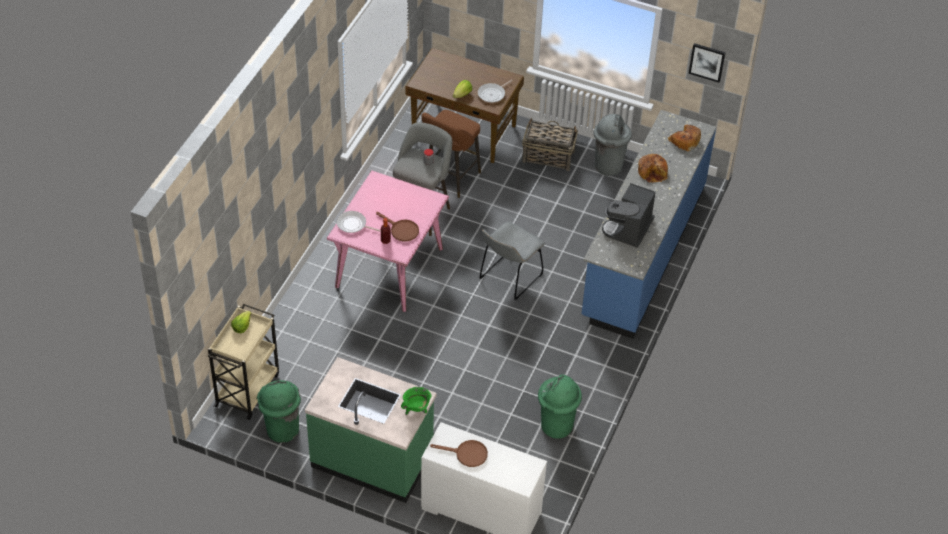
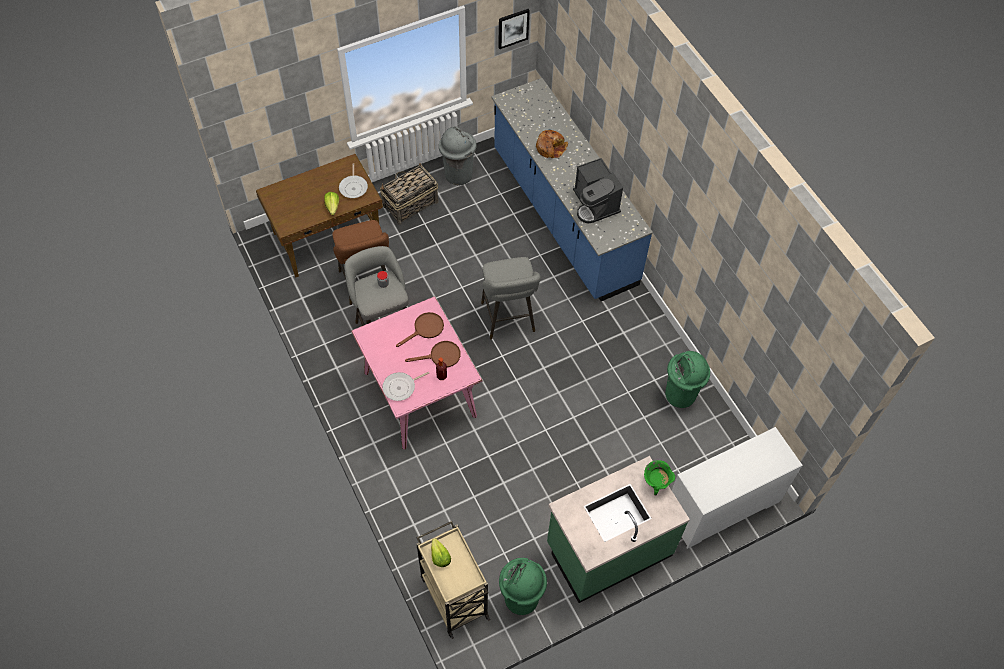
camera: 50 degrees left, 10 degrees up
brown frying pan [430,440,488,467] -> brown frying pan moved to [396,312,444,347]
grey chair [479,222,545,300] -> grey stool [481,257,541,339]
bread [668,125,701,151] -> none

